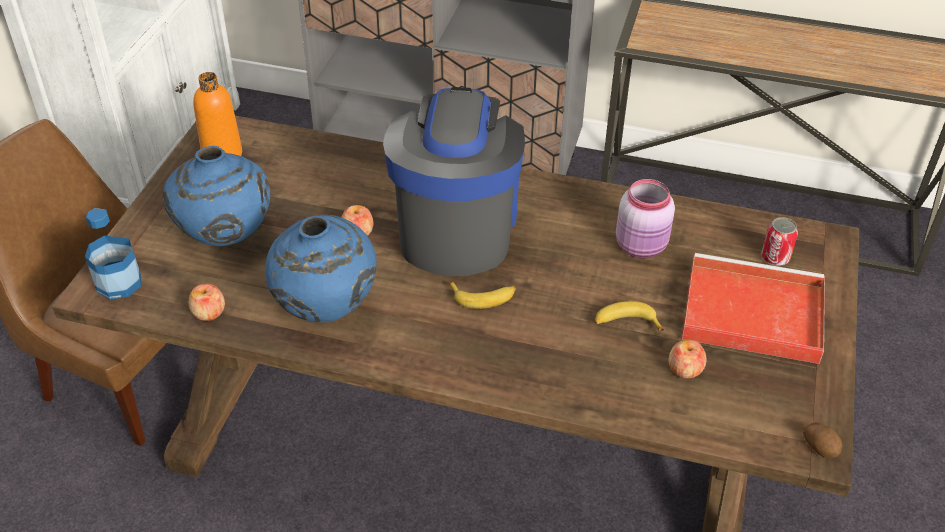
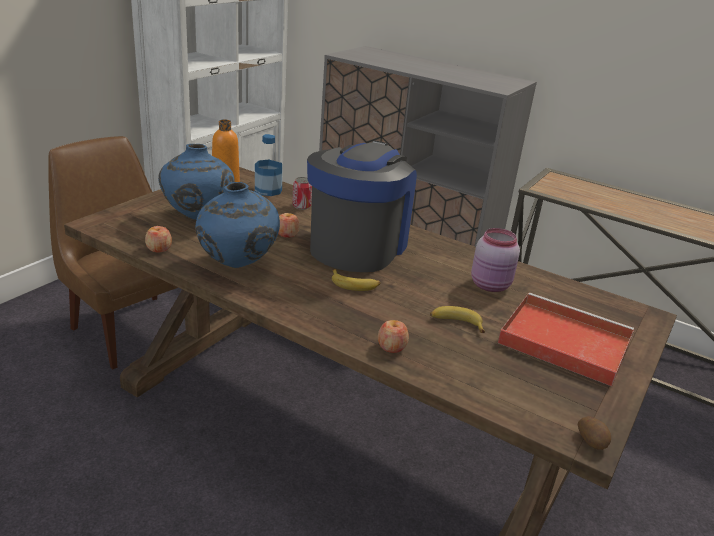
camera: 15 degrees right, 15 degrees down
bottle [85,208,141,300] -> bottle moved to [255,134,282,196]
apple [668,340,707,379] -> apple moved to [378,320,409,353]
can [761,217,798,266] -> can moved to [292,177,312,210]

